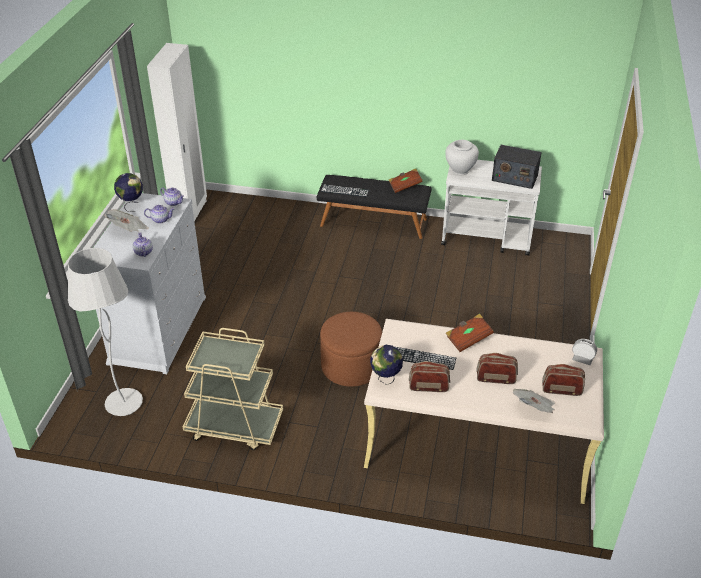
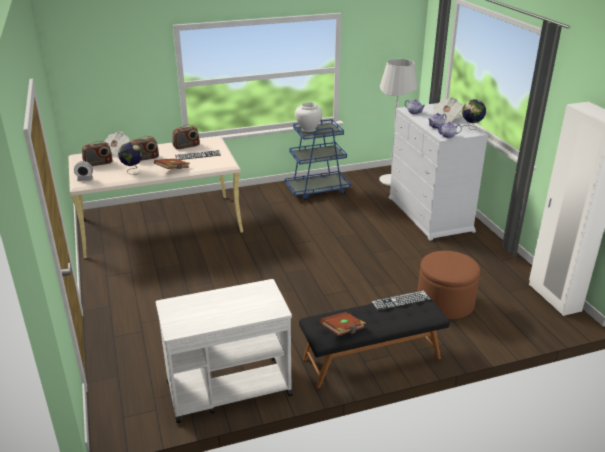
camera: 150 degrees right, 10 degrees down
beige cart [183,328,283,450] -> blue cart [285,119,351,201]
brown ottoman [320,312,382,387] -> brown ottoman moved to [417,251,480,319]
globe [370,345,403,385] -> globe moved to [118,142,143,175]
white vase [445,140,479,175] -> white vase moved to [295,102,322,132]
radio [492,145,542,189] -> none

